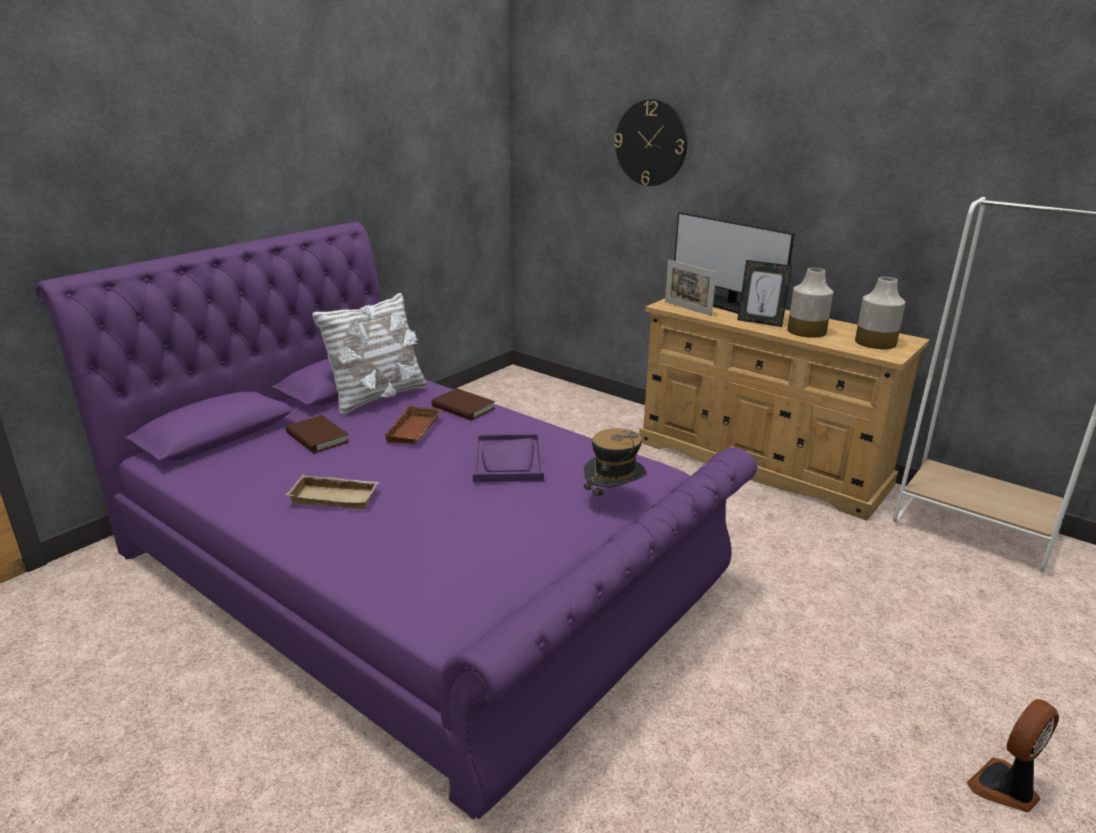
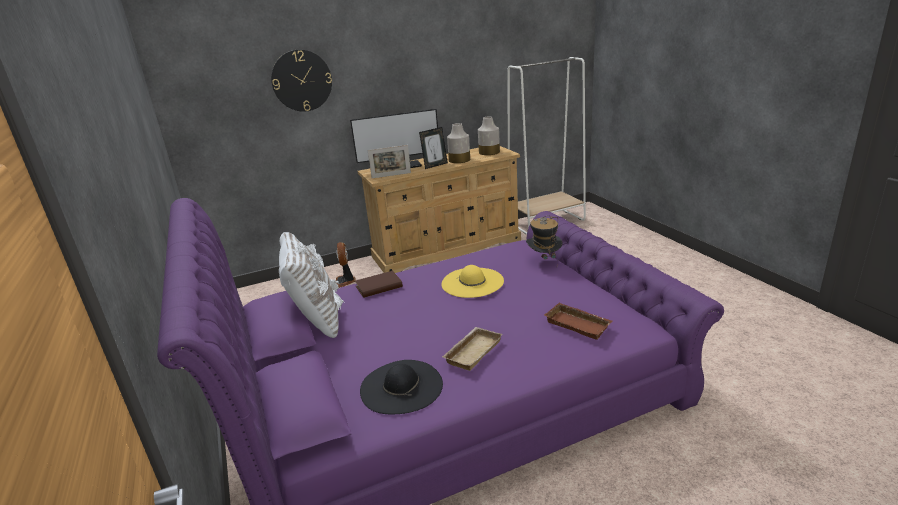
camera: 60 degrees left, 0 degrees up
brown book [286,415,349,453] -> none
brown tray [383,405,442,444] -> brown tray moved to [544,303,612,340]
purple tray [473,433,544,482] -> yellow hat [442,265,504,298]
fan [967,699,1059,812] -> fan moved to [336,242,355,288]
none -> black hat [360,360,443,414]

